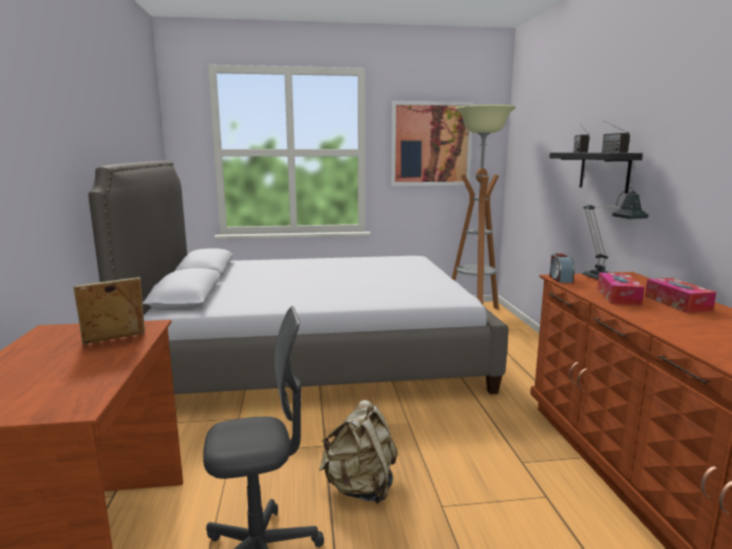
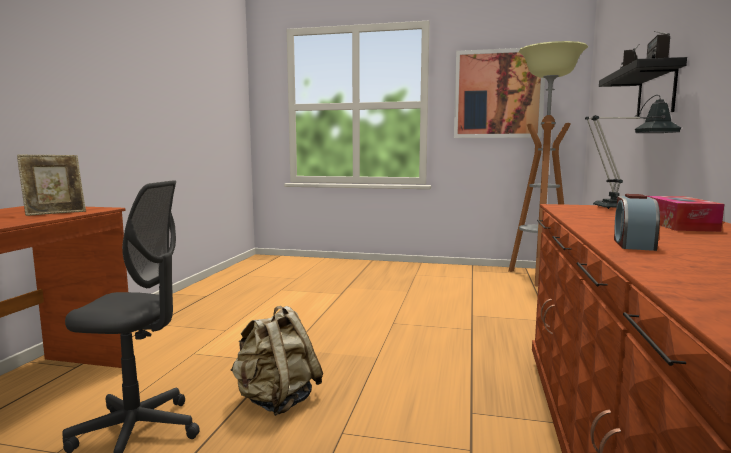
camera: 20 degrees right, 5 degrees down
picture frame [73,277,145,345] -> picture frame turned 150 degrees clockwise [17,155,86,216]
bed [88,161,508,394] -> none
alarm clock [549,254,575,283] -> alarm clock moved to [614,194,660,251]
tissue box [597,272,644,306] -> none

